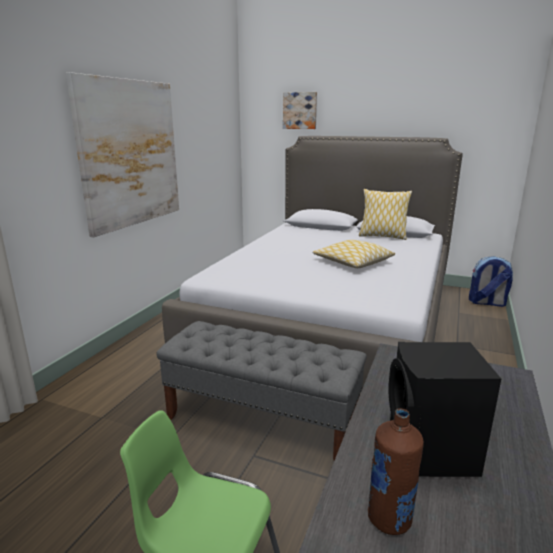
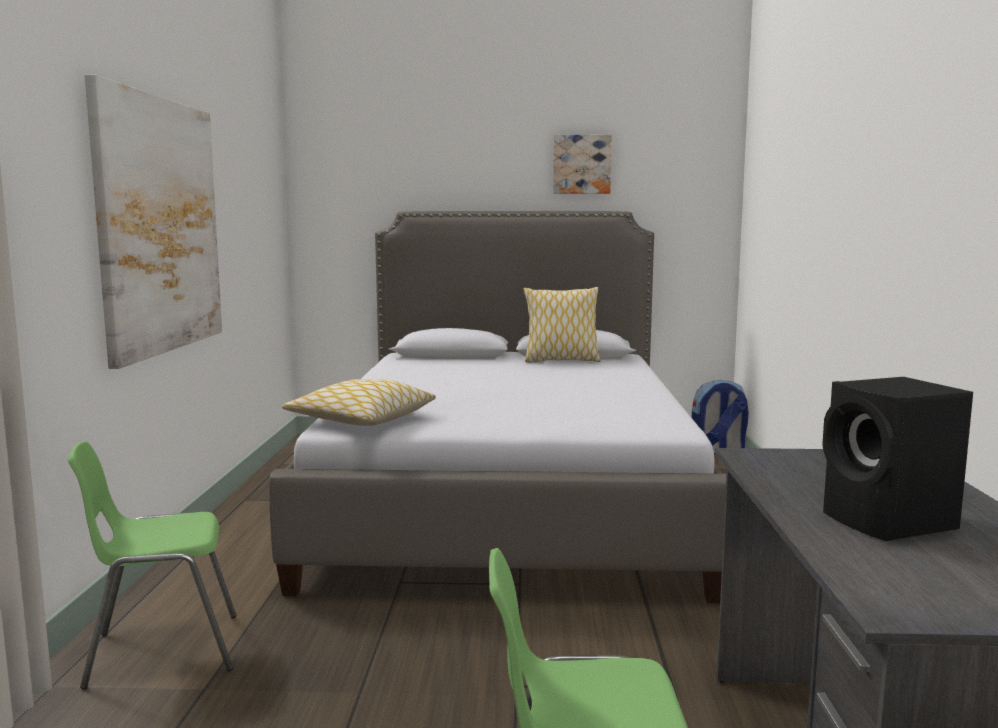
camera: 20 degrees left, 10 degrees down
grey bench [156,321,367,460] -> none
picture [283,92,317,129] -> picture moved to [553,135,612,194]
pillow [313,240,395,268] -> pillow moved to [282,379,436,426]
brown bottle [368,409,424,535] -> none
none -> green chair [68,441,237,689]

